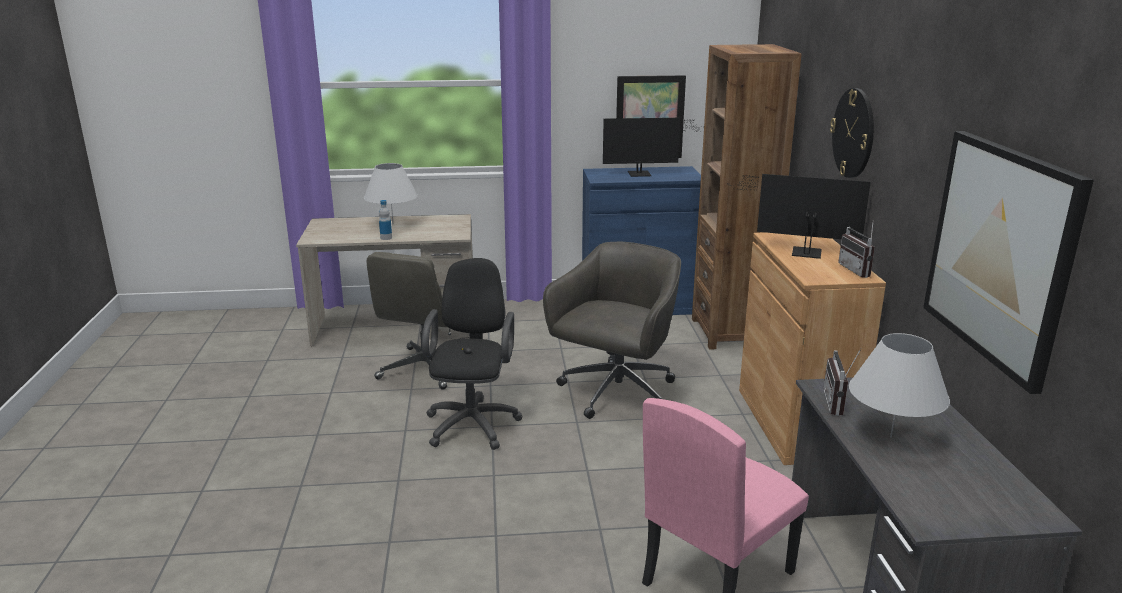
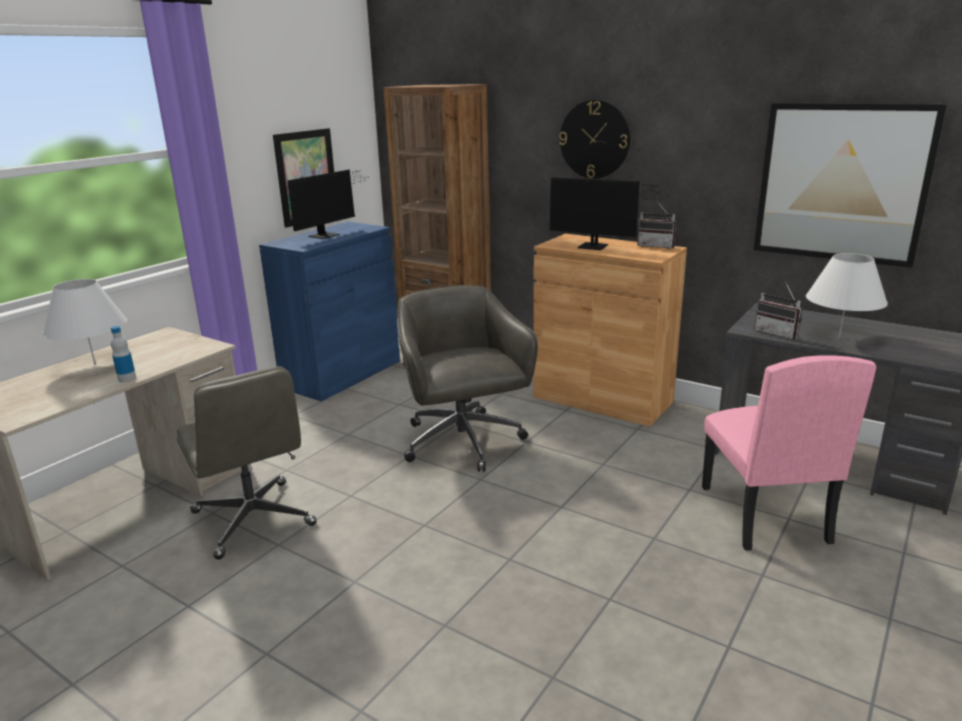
camera: 50 degrees left, 0 degrees up
black office chair [422,258,523,450] -> none
monitor [730,174,871,259] -> monitor turned 120 degrees counterclockwise [549,177,669,250]

